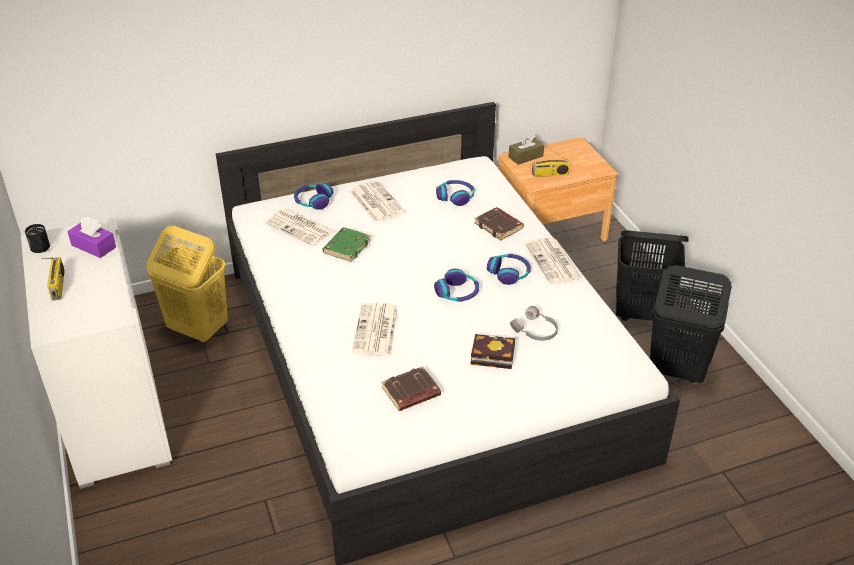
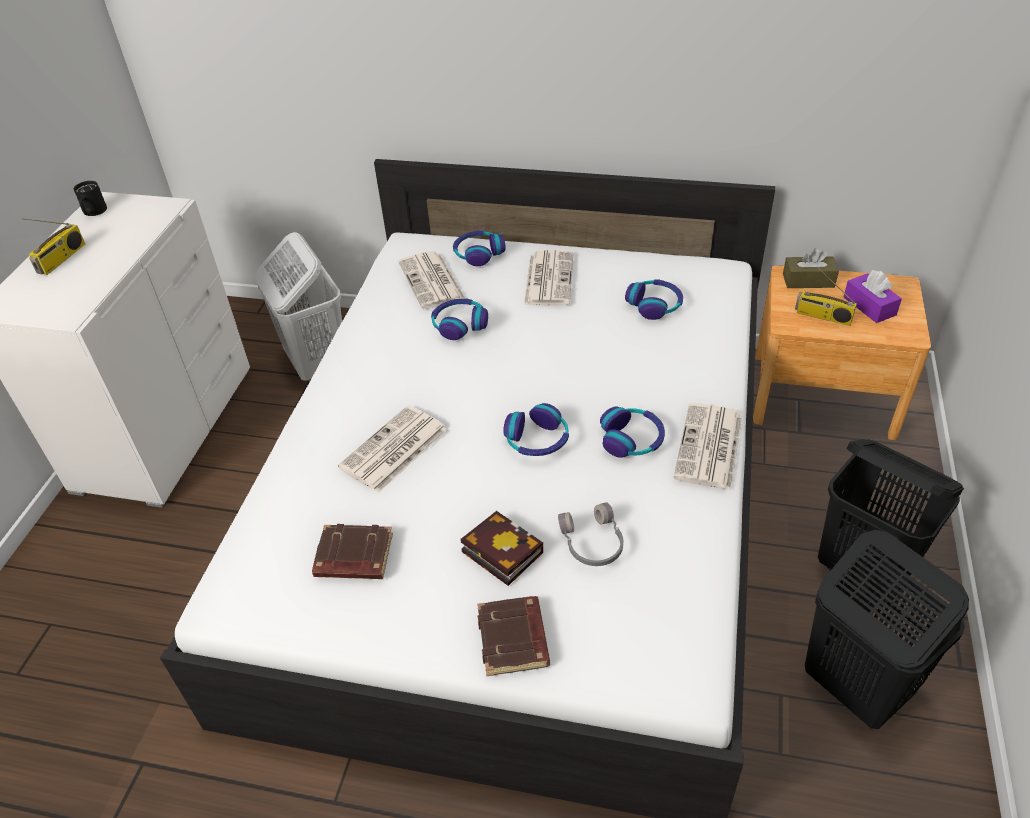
camera: 35 degrees right, 5 degrees up
purple tissue box [68,217,116,258] -> purple tissue box moved to [844,270,902,323]
yellow laundry basket [146,226,228,343] -> white laundry basket [256,232,342,382]
green book [323,227,371,262] -> headphones [431,299,488,340]
brown book [475,207,524,240] -> brown book moved to [477,596,550,676]

